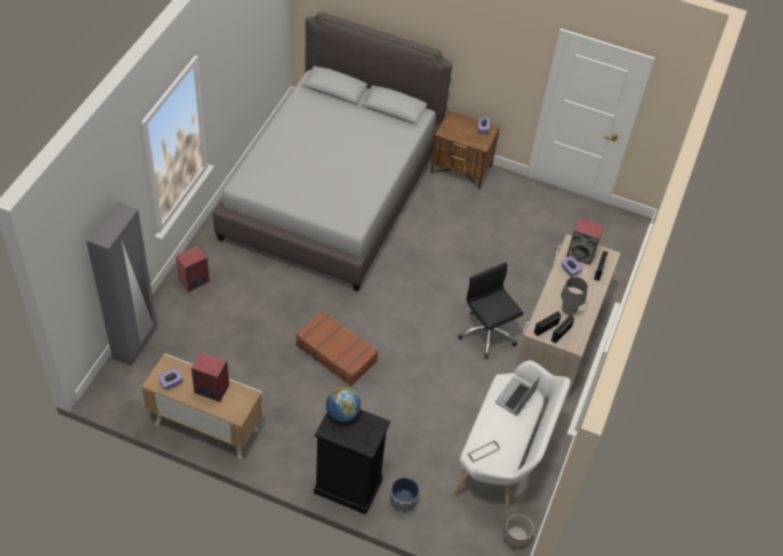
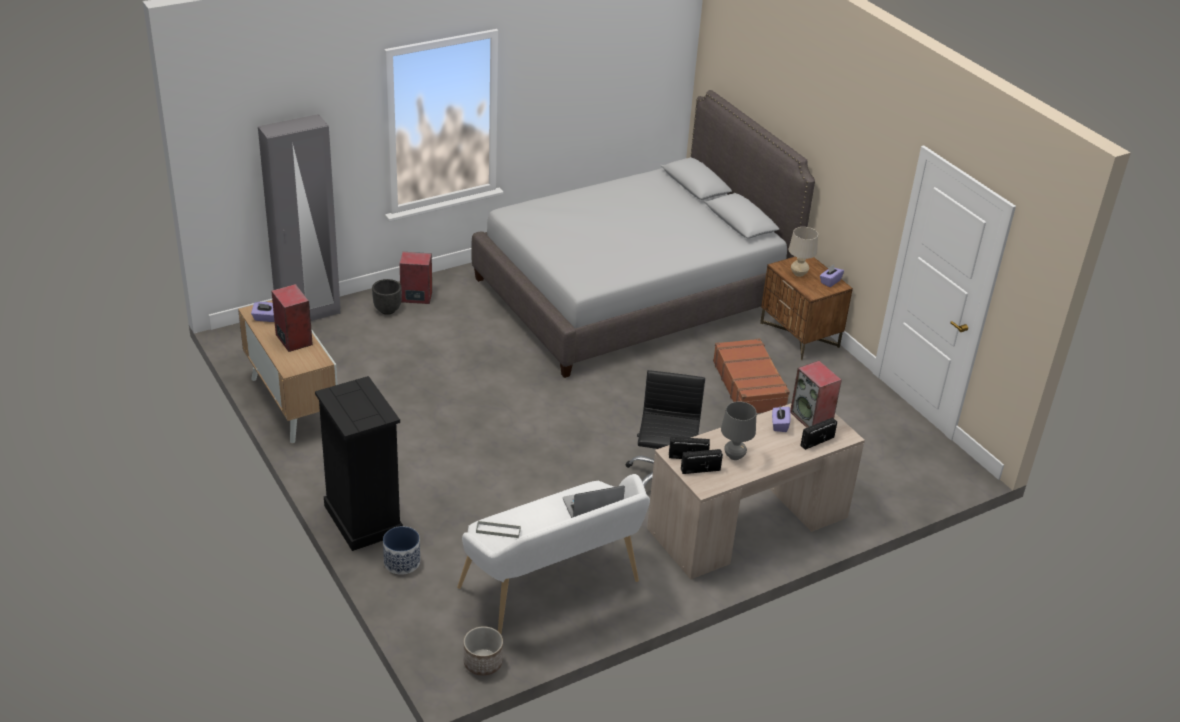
camera: 40 degrees right, 15 degrees down
brown suitcase [296,310,378,386] -> brown suitcase moved to [713,338,790,413]
globe [326,387,361,422] -> none
none -> black planter [372,279,402,315]
none -> beige table lamp [789,227,818,277]

